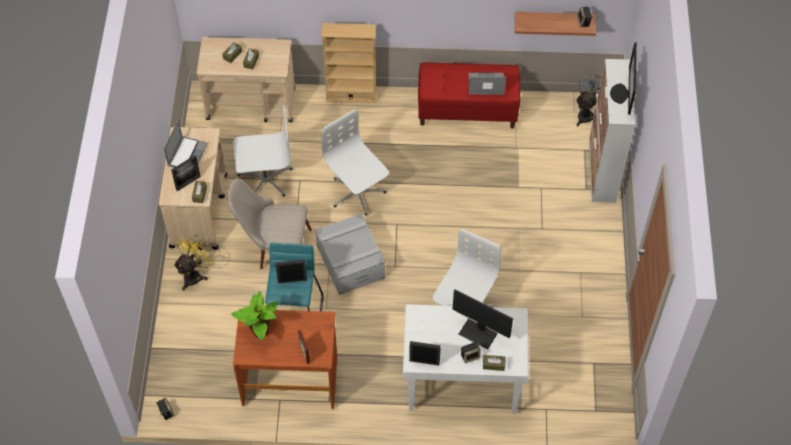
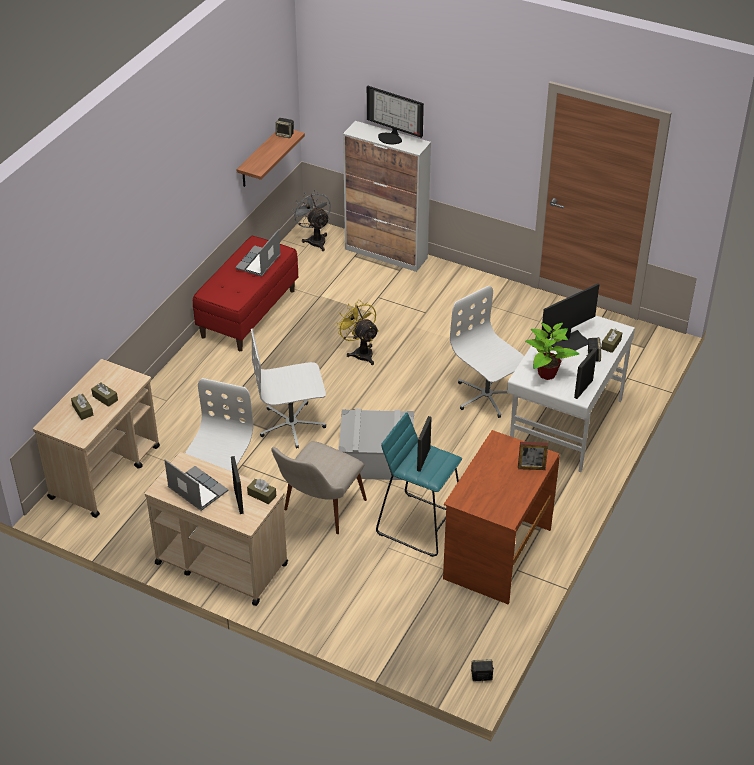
camera: 65 degrees left, 15 degrees down
yellow fan [174,235,215,290] -> yellow fan moved to [335,300,379,365]
potted plant [231,291,278,340] -> potted plant moved to [525,323,579,380]
beige bookcase [321,23,377,103] -> none

